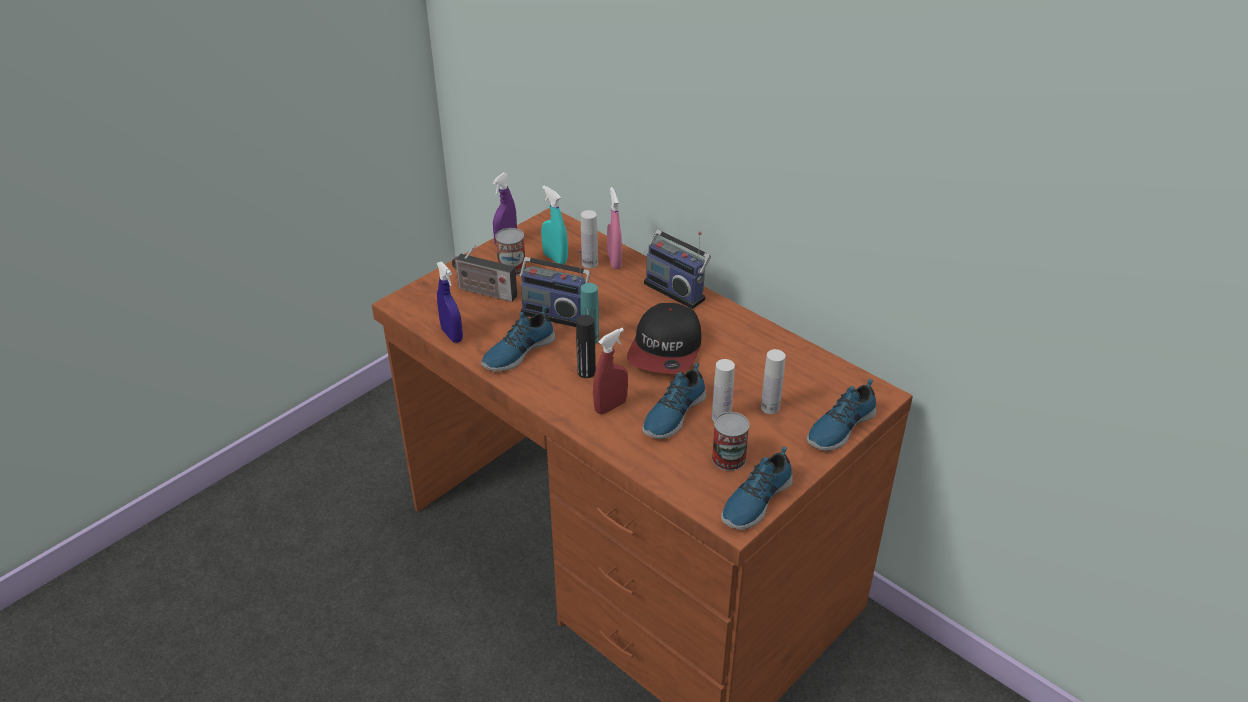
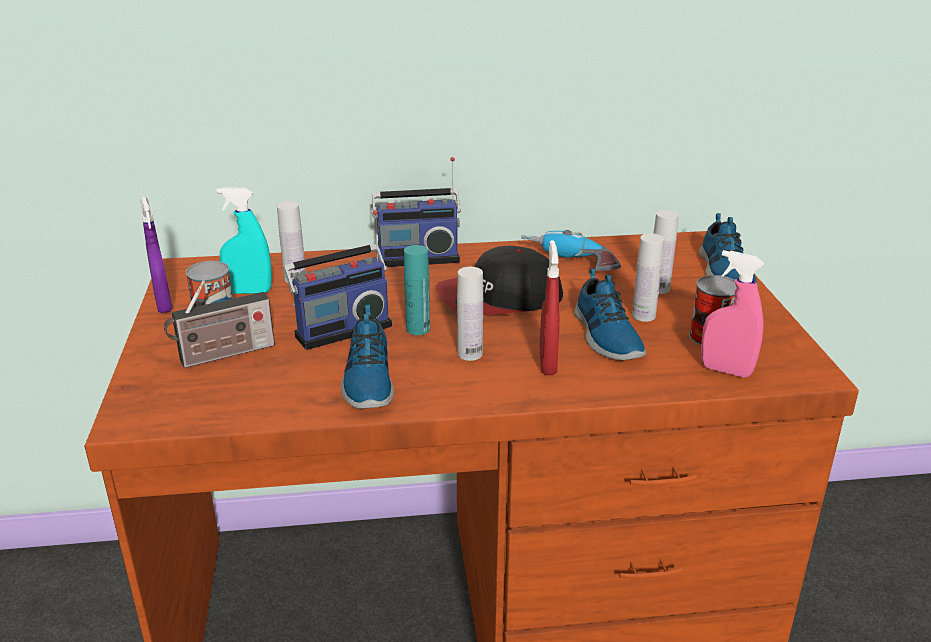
camera: 50 degrees left, 10 degrees down
blue spray bottle [437,261,463,343] -> none
black bottle [576,315,596,378] -> white bottle [457,267,483,361]
pink spray bottle [607,187,622,269] -> pink spray bottle moved to [701,250,764,378]
cap [627,303,701,374] -> cap turned 105 degrees clockwise [435,246,563,315]
shoe [721,446,793,530] -> none
none -> power drill [521,230,621,271]

